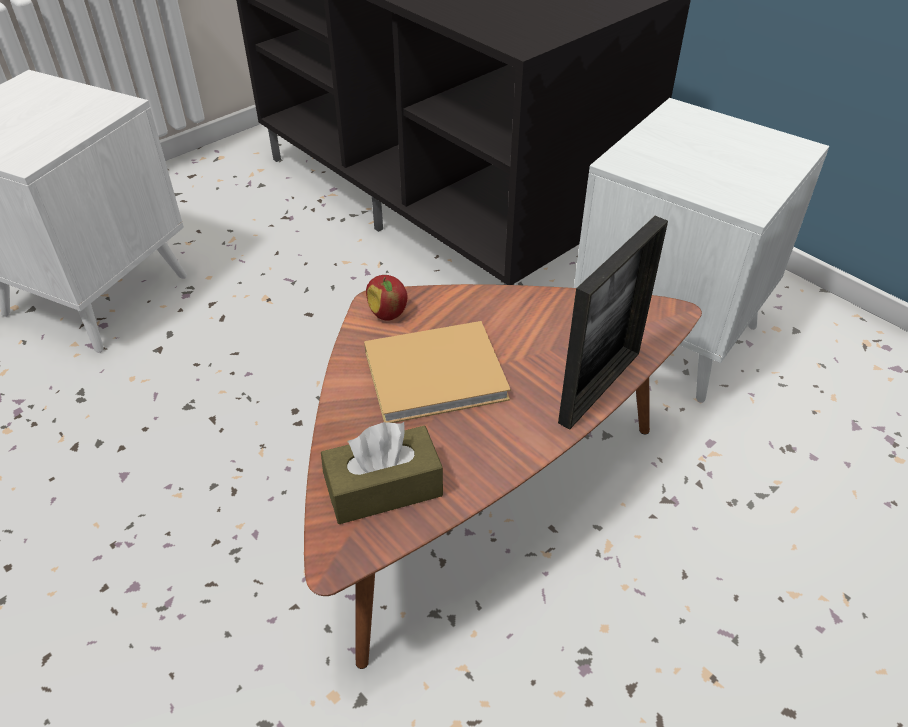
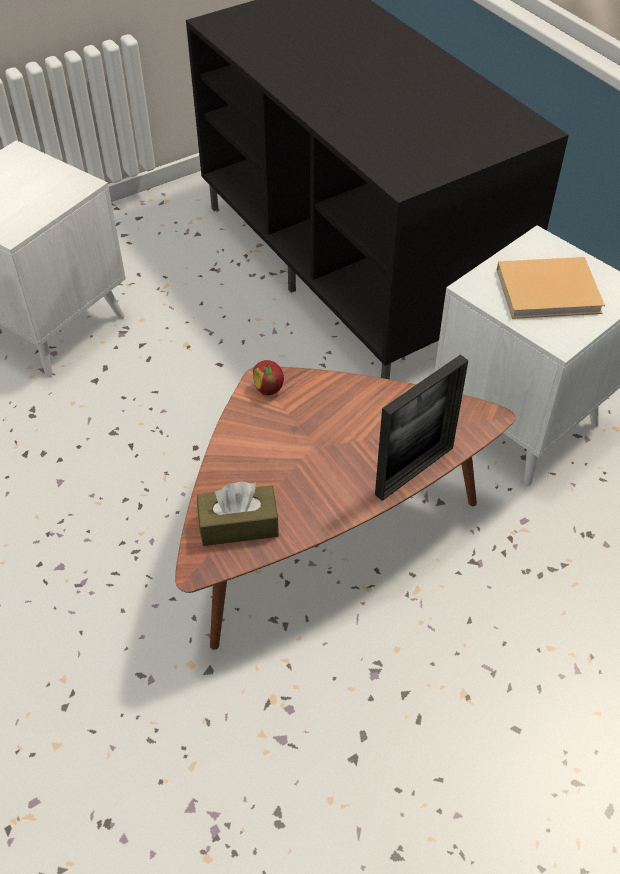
camera: 10 degrees right, 5 degrees up
beige book [364,321,511,423] -> beige book moved to [497,257,605,319]

